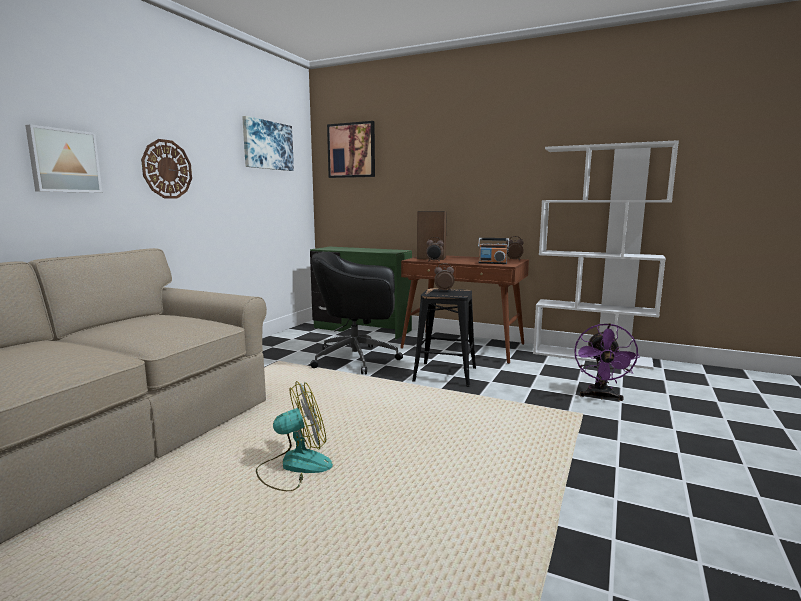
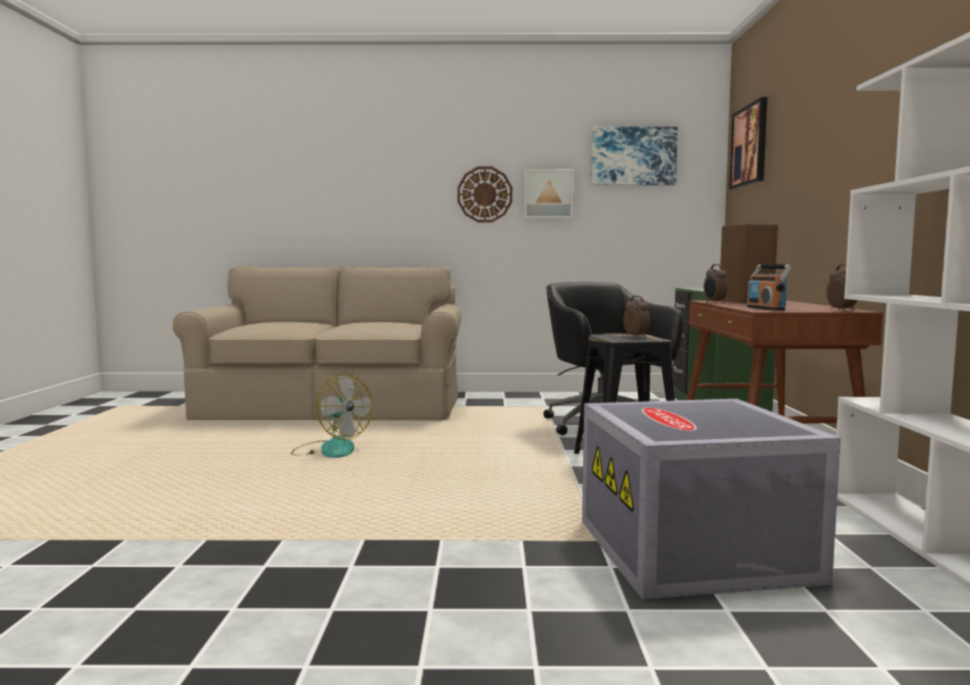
camera: 65 degrees right, 5 degrees down
picture [25,125,102,193] -> picture moved to [524,169,573,218]
purple fan [574,323,640,401] -> grey storage box [582,399,841,599]

